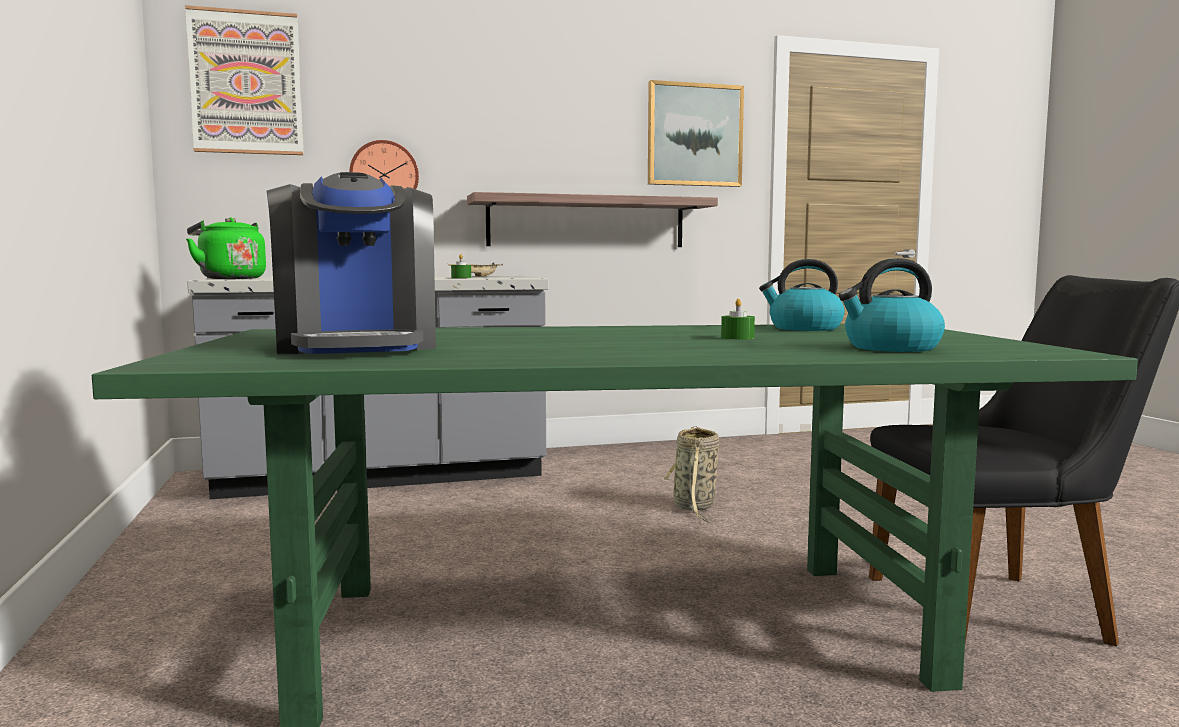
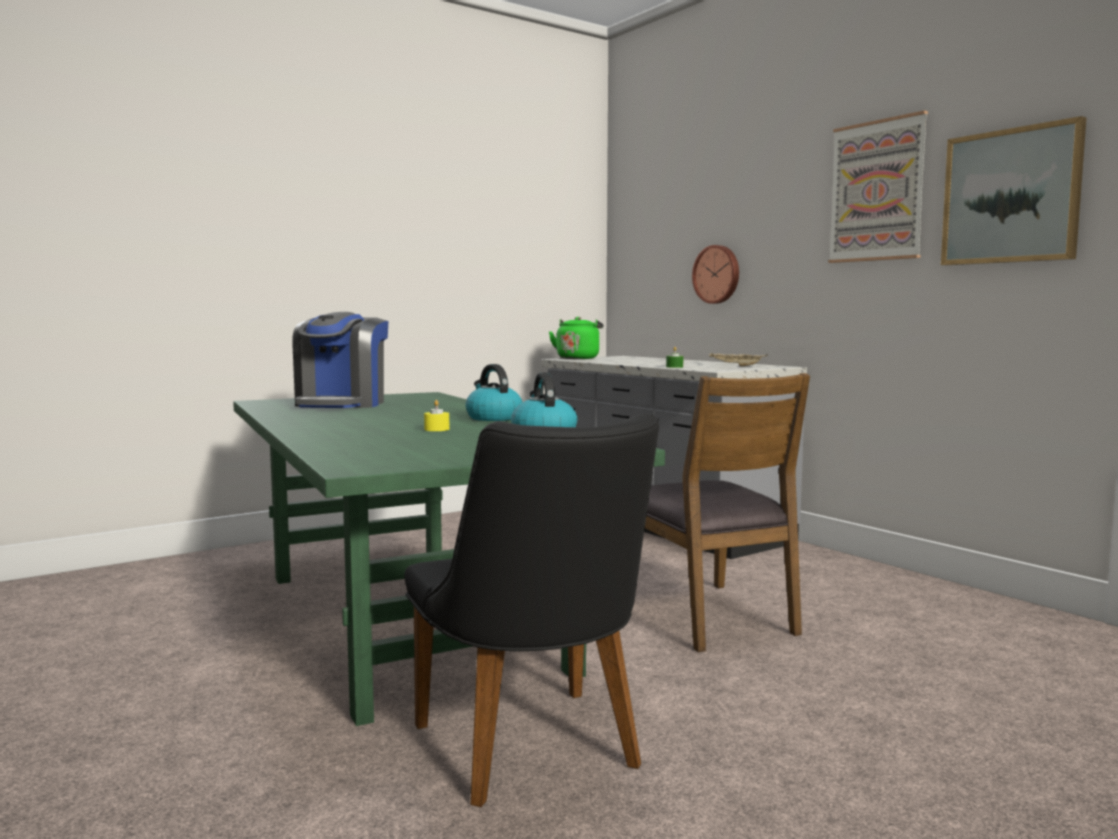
camera: 70 degrees right, 0 degrees up
picture [185,5,304,155] -> picture moved to [828,110,928,263]
coffee machine [266,172,436,354] -> coffee machine turned 45 degrees counterclockwise [292,312,389,408]
shelf [467,192,718,247] -> none
basket [662,426,719,522] -> brown chair [645,373,810,652]
green candle [721,299,755,340] -> yellow candle [424,400,449,431]
kettle [839,258,945,352] -> kettle moved to [466,364,522,421]

